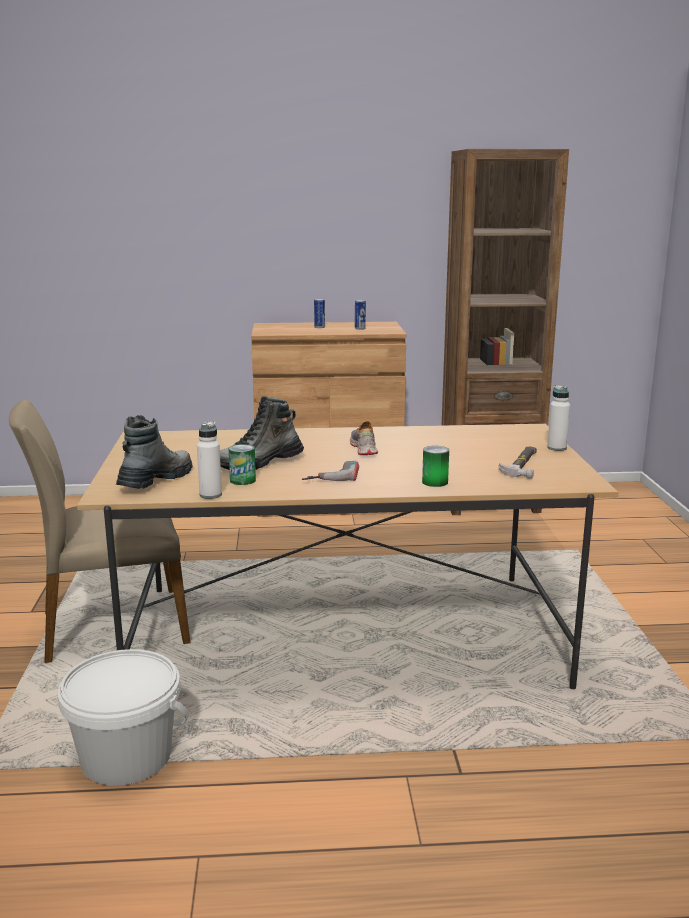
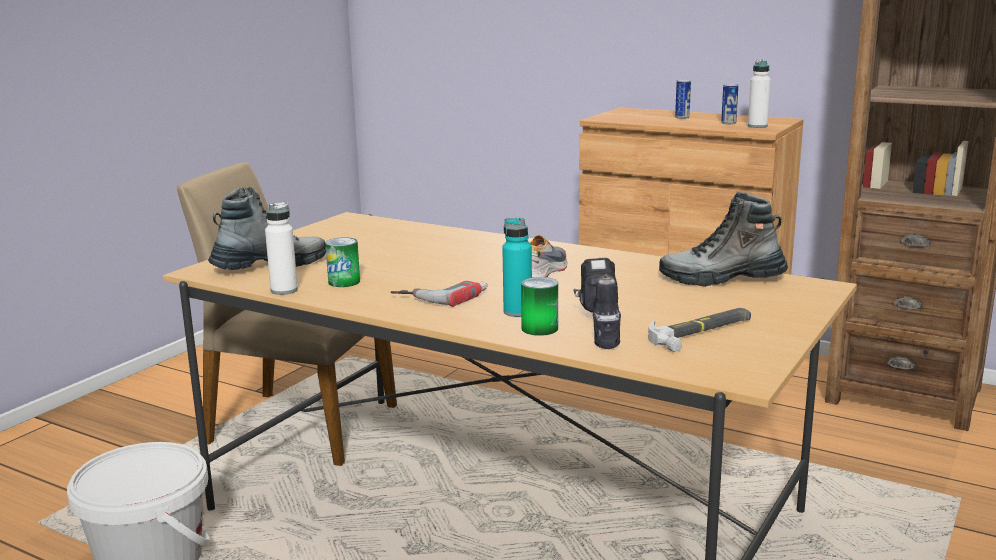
camera: 35 degrees right, 0 degrees up
boot [220,396,304,470] -> boot moved to [659,192,788,287]
white bottle [547,385,570,451] -> white bottle moved to [748,59,771,128]
none -> turquoise bottle [502,218,532,317]
none -> power drill [573,258,621,349]

